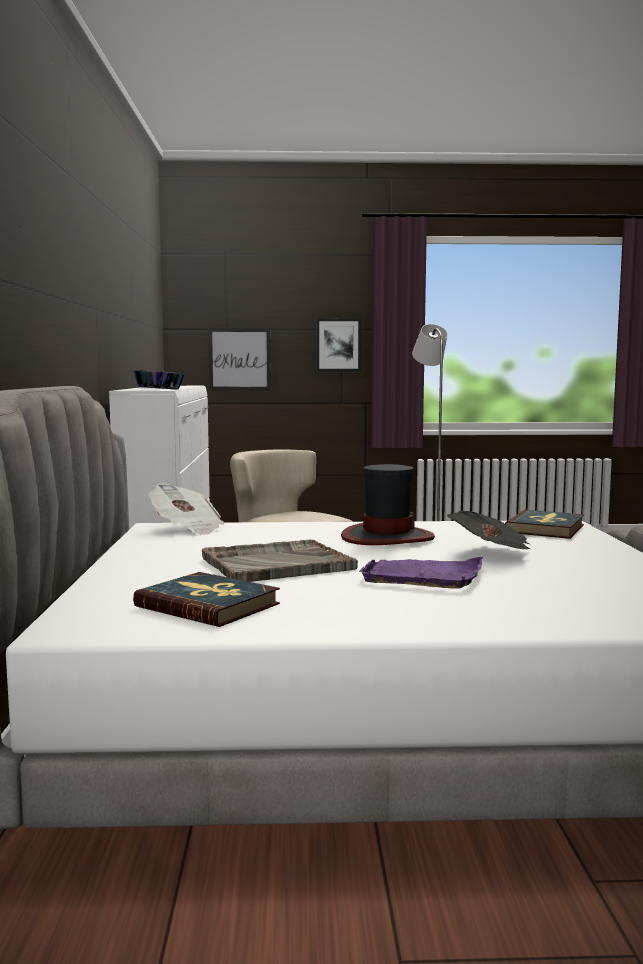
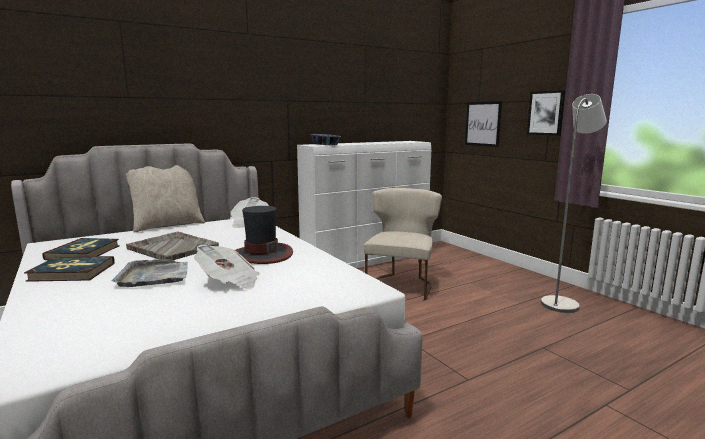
camera: 60 degrees right, 5 degrees up
purple tray [359,557,483,589] -> grey tray [112,259,188,287]
book [505,510,584,539] -> book moved to [24,256,115,282]
none -> beige pillow [126,165,205,233]

